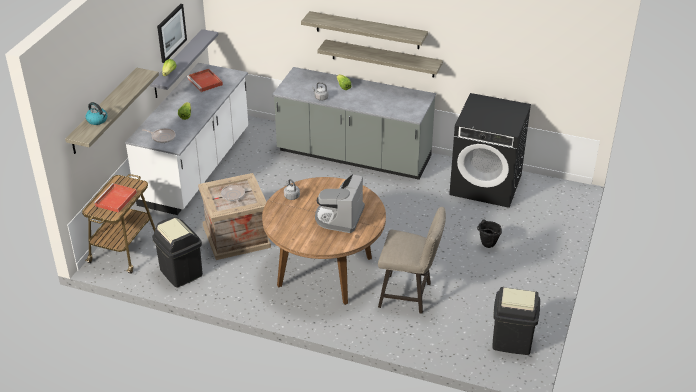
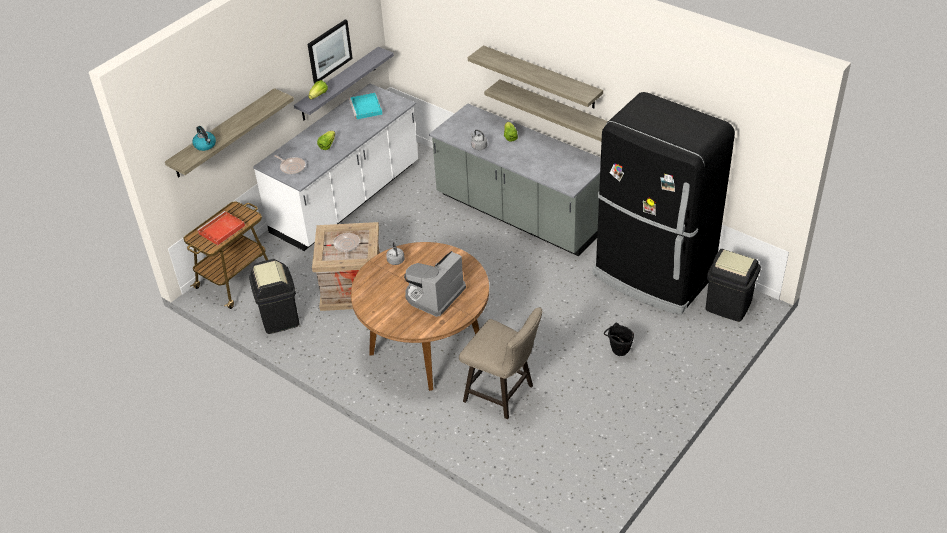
camera: 20 degrees right, 5 degrees up
red tray [187,69,223,92] -> turquoise tray [349,93,382,120]
black washing machine [449,93,531,208] -> black fridge [592,92,735,315]
black trash can [492,287,540,355] -> black trash can moved to [705,249,761,322]

